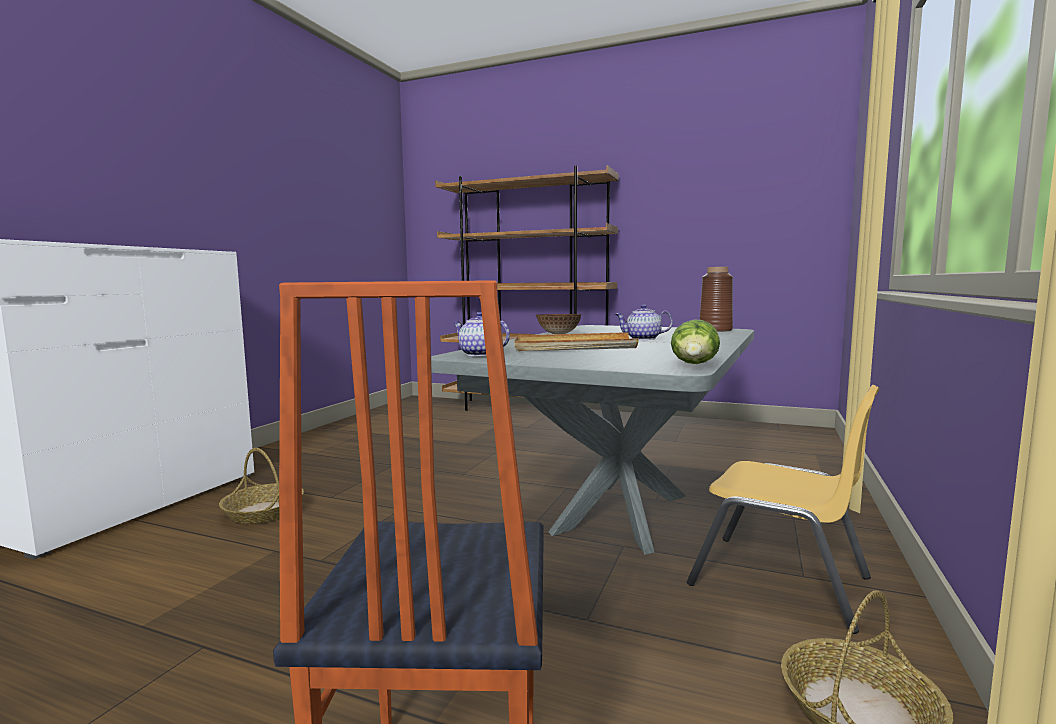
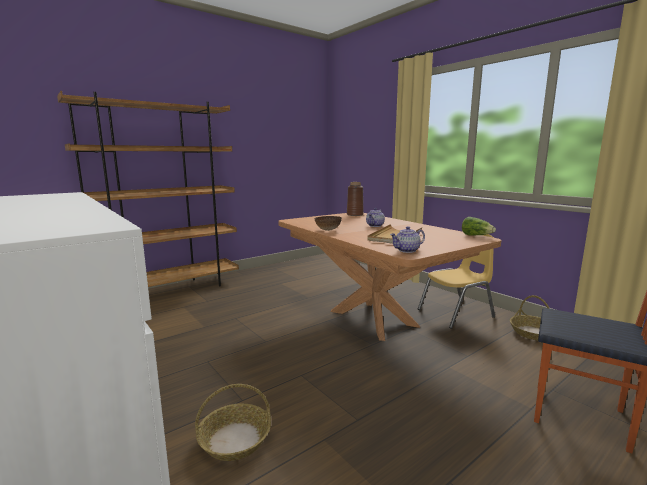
camera: 60 degrees left, 5 degrees up
grey dining table [431,325,754,555] -> brown dining table [279,213,501,341]

